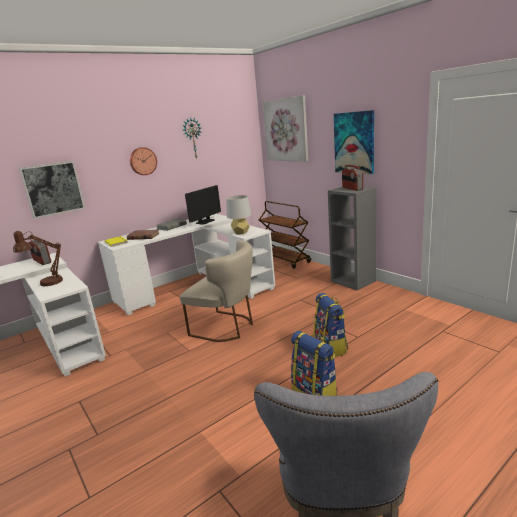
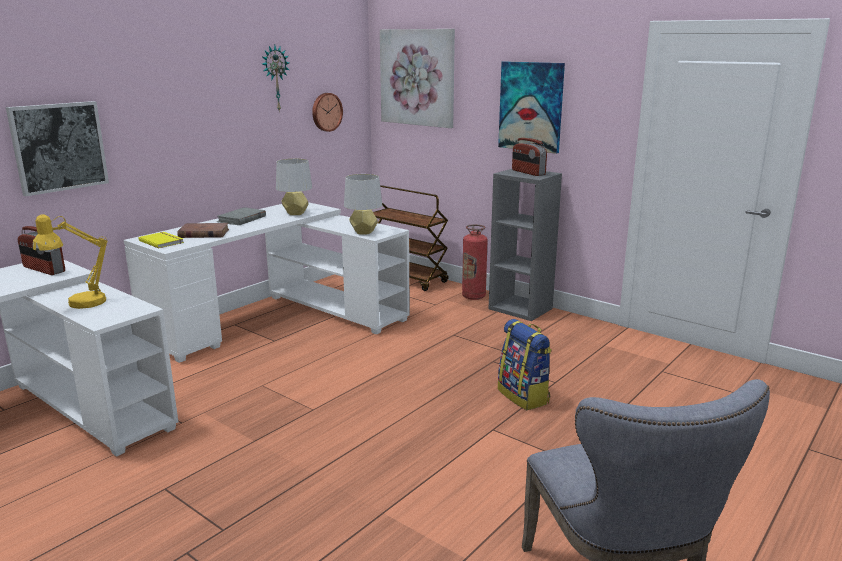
camera: 15 degrees left, 0 degrees up
brown table lamp [13,231,63,286] -> yellow table lamp [32,214,108,309]
wall clock [130,147,157,175] -> wall clock moved to [312,93,343,132]
beige chair [179,240,253,342] -> none
monitor [185,185,221,225] -> grey table lamp [276,159,312,215]
backpack [291,331,338,396] -> none
none -> fire extinguisher [462,224,488,300]

